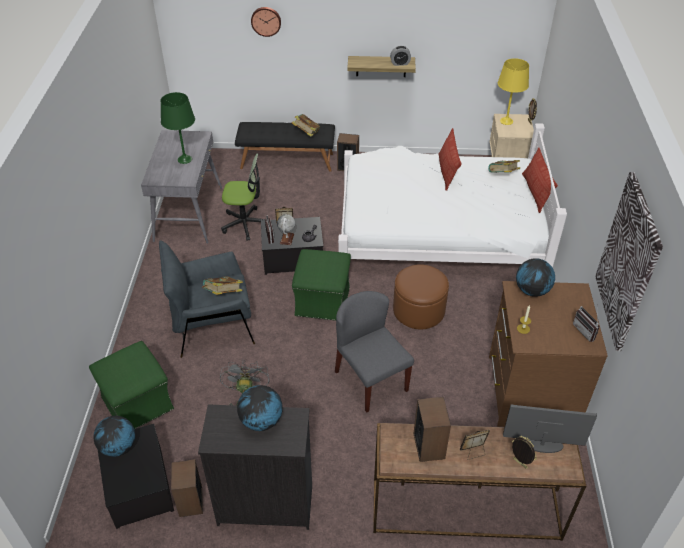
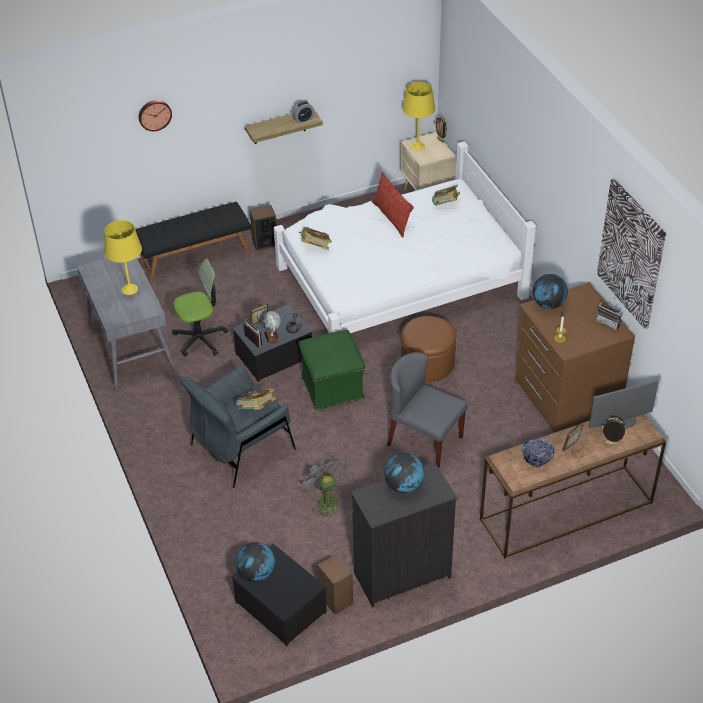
camera: 25 degrees left, 0 degrees up
green ottoman [89,341,174,429] -> none
green table lamp [160,92,195,164] -> yellow table lamp [104,220,142,295]
book [292,114,320,137] -> book moved to [299,227,332,250]
speaker [413,397,451,462] -> bowl [521,438,555,467]
pillow [522,148,558,213] -> none

